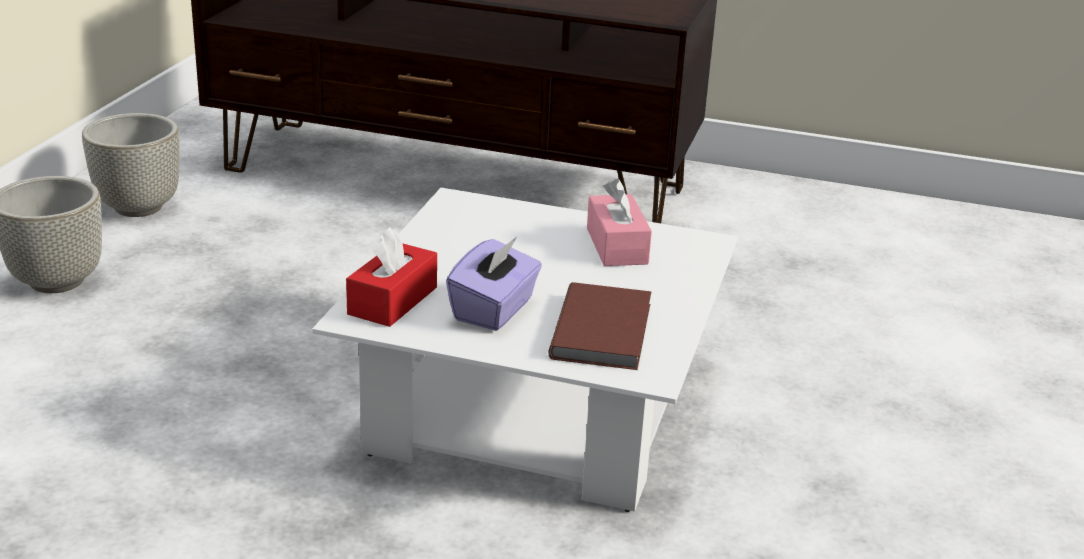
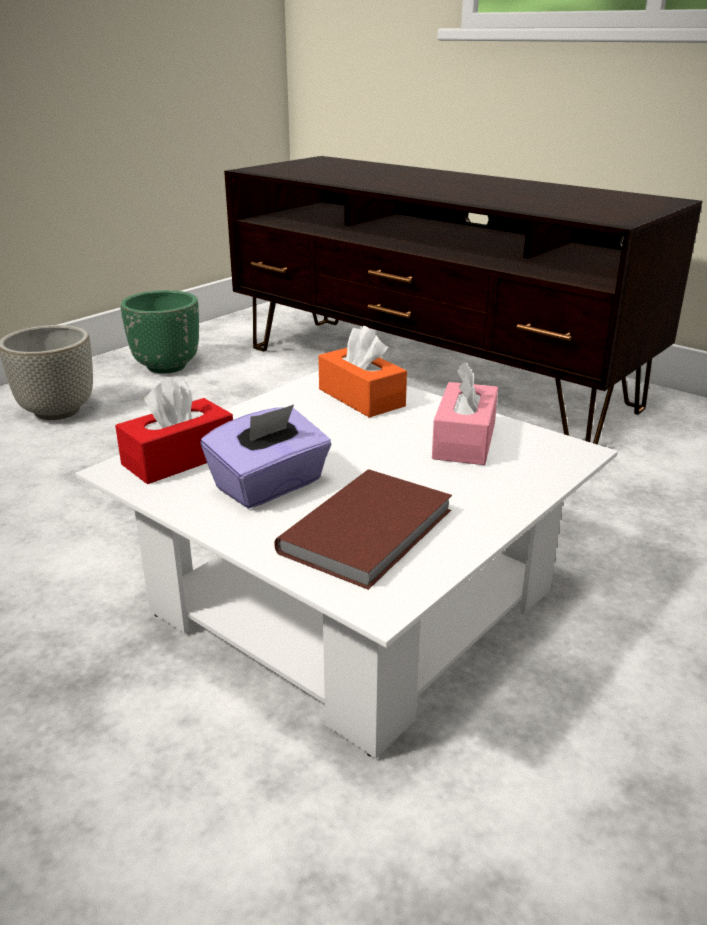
camera: 25 degrees right, 0 degrees up
grey planter [82,113,180,217] -> green planter [121,290,199,374]
none -> orange tissue box [318,326,407,418]

